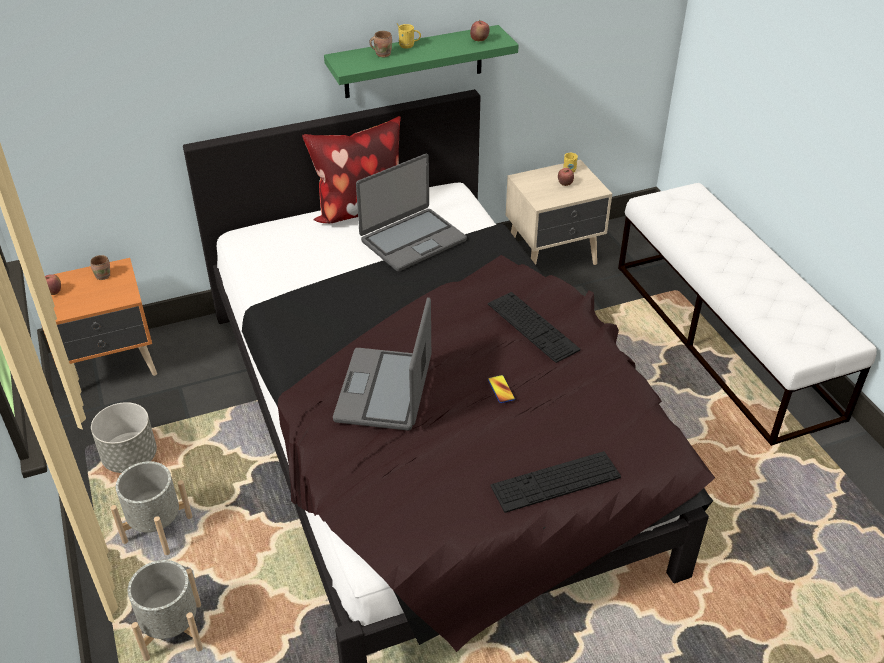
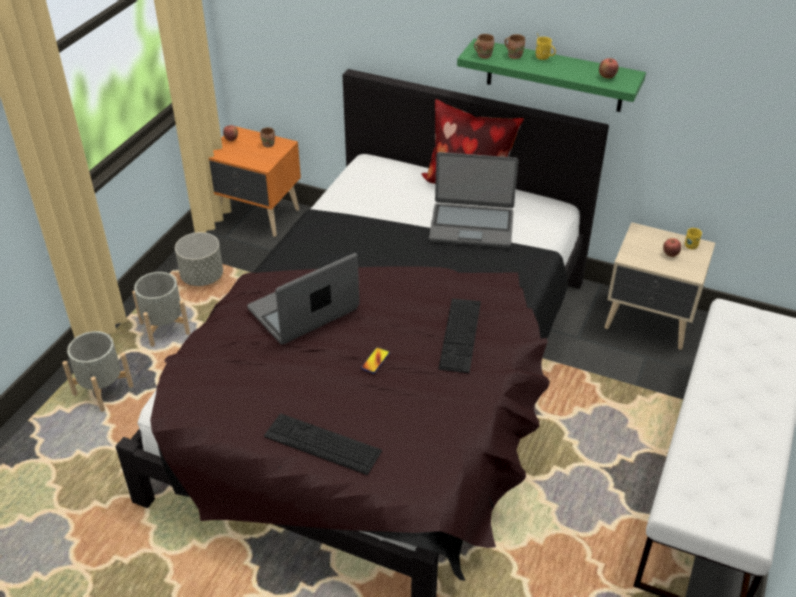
camera: 45 degrees right, 0 degrees up
none -> brown mug [474,34,494,59]

